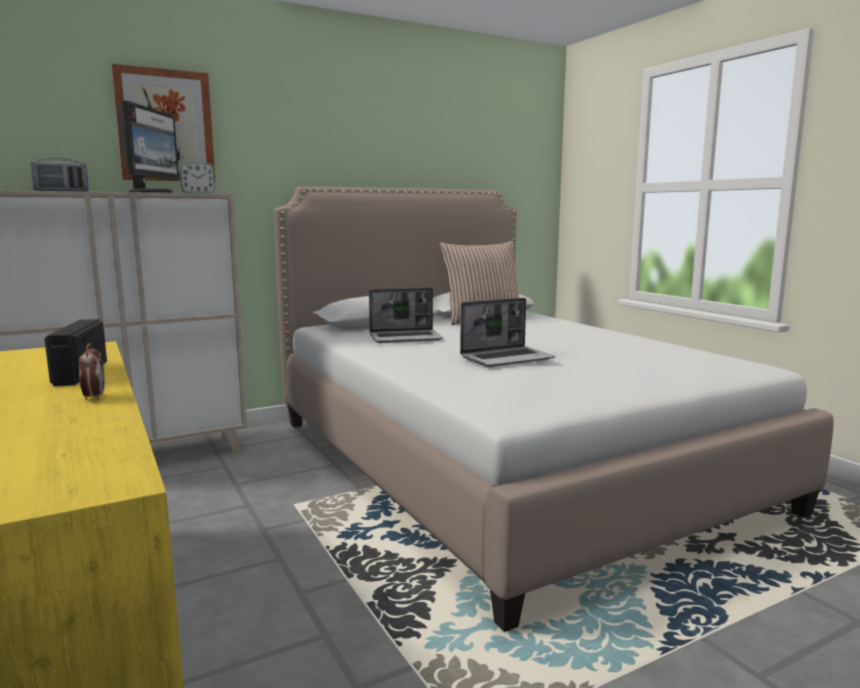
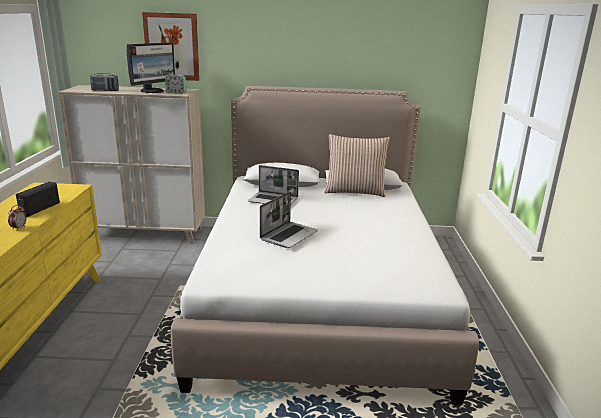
camera: 30 degrees right, 10 degrees up
laptop [460,298,555,367] -> laptop turned 60 degrees counterclockwise [260,192,318,248]

